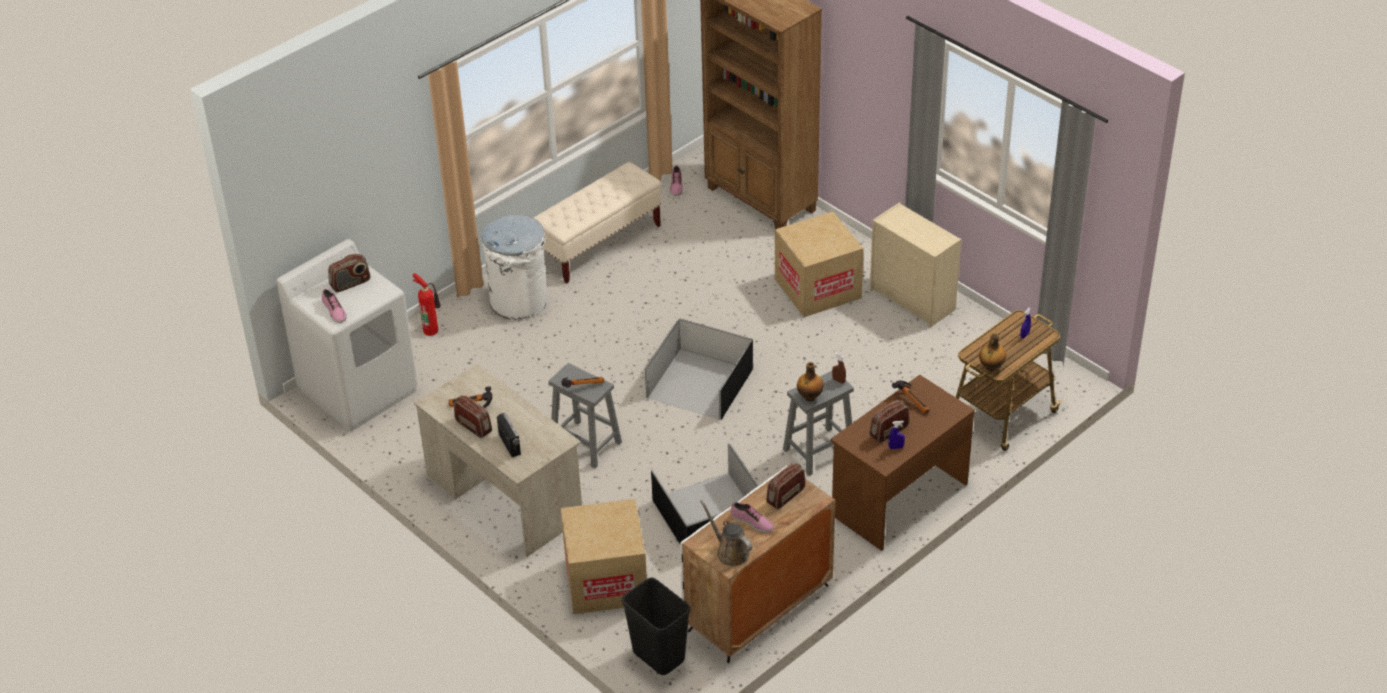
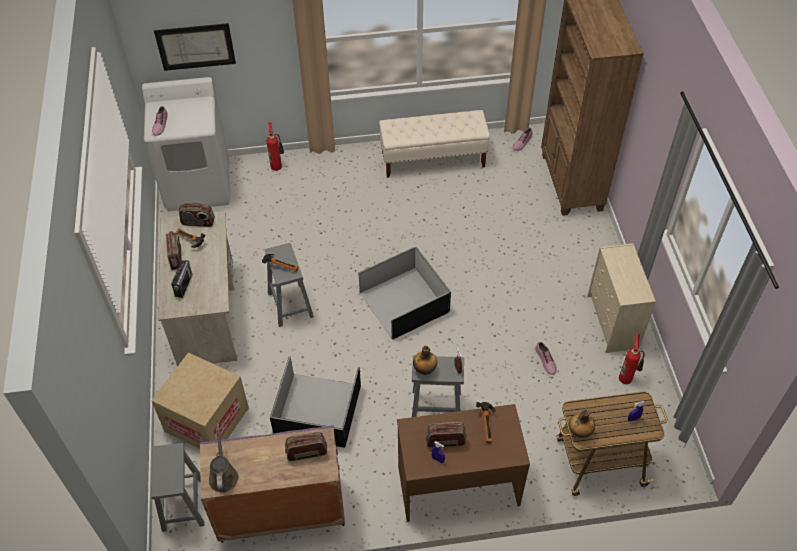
camera: 35 degrees right, 10 degrees up
radio [328,254,370,292] -> radio moved to [179,202,215,227]
white trash can [482,215,548,320] -> none
black trash can [622,578,691,675] -> grey stool [151,443,204,532]
white cabinet [680,465,835,663] -> purple cabinet [200,425,345,543]
shoe [730,502,774,533] -> shoe moved to [535,342,557,375]
cardboard box [775,211,864,317] -> none
none -> picture [154,23,236,71]
none -> fire extinguisher [619,334,645,384]

